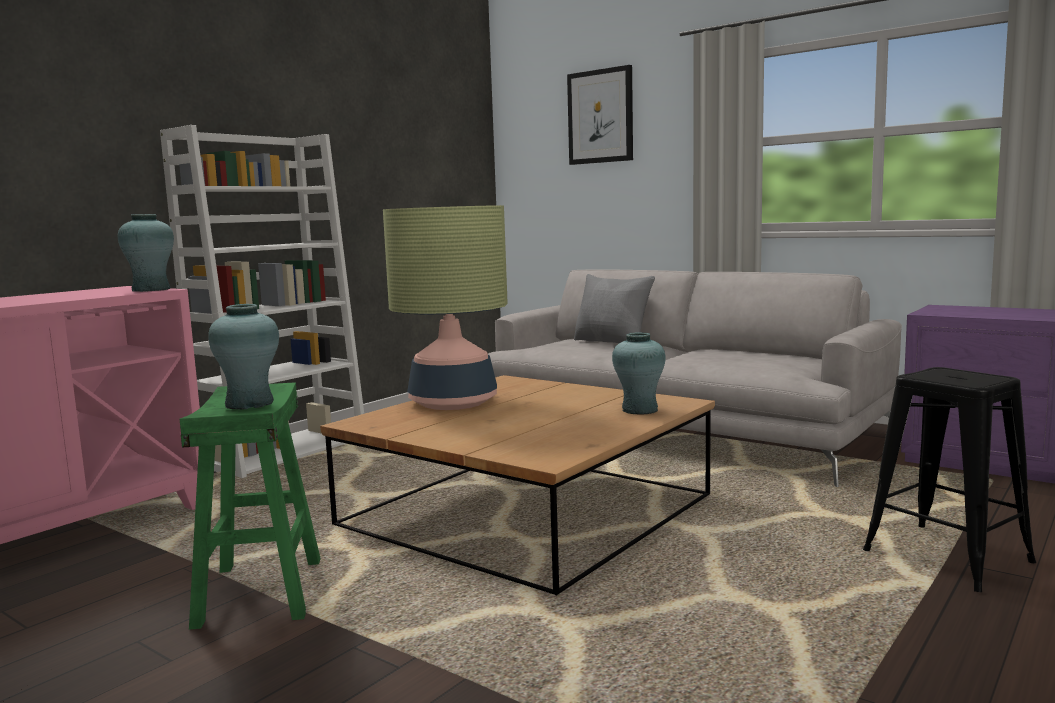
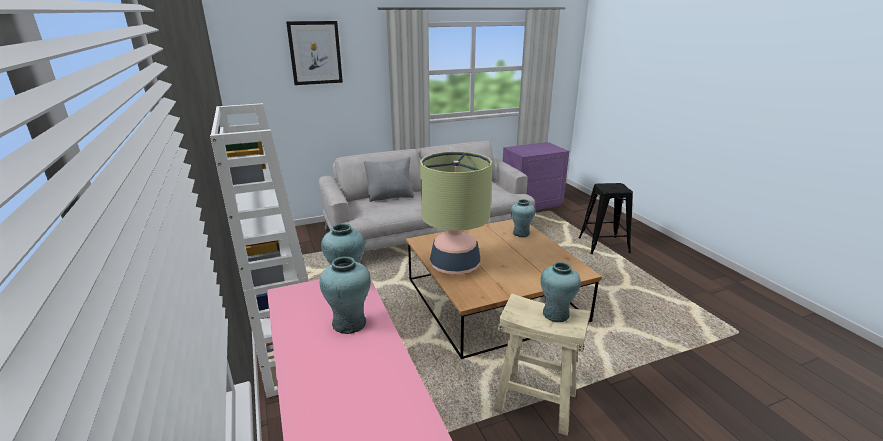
camera: 60 degrees left, 15 degrees up
green stool [180,382,321,630] -> beige stool [493,293,590,436]
none -> turquoise vase [320,257,371,334]

